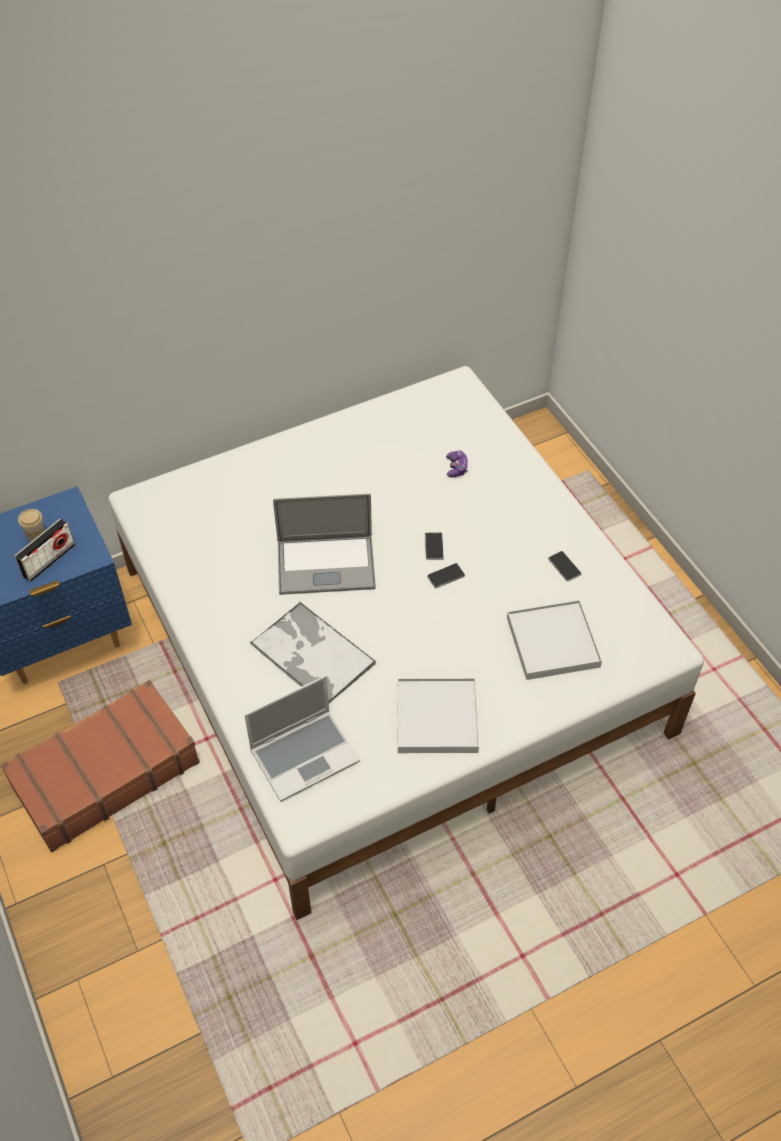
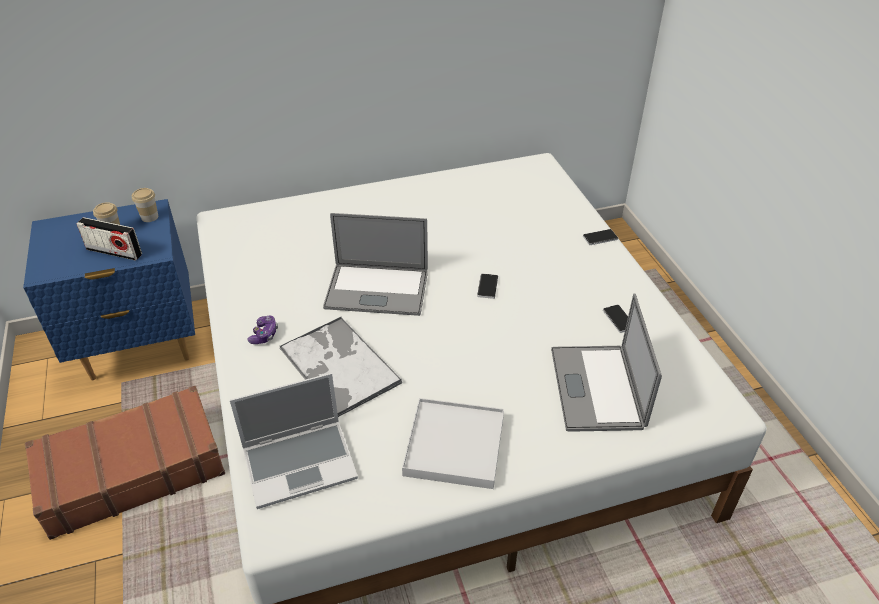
camera: 10 degrees right, 10 degrees down
radio [15,519,75,582] -> radio turned 60 degrees clockwise [77,217,142,261]
phone [427,563,465,588] -> phone moved to [583,229,618,245]
game controller [446,450,468,477] -> game controller moved to [247,316,278,344]
white tray [507,600,602,680] -> laptop [551,293,662,432]
none -> cup [132,188,158,222]

